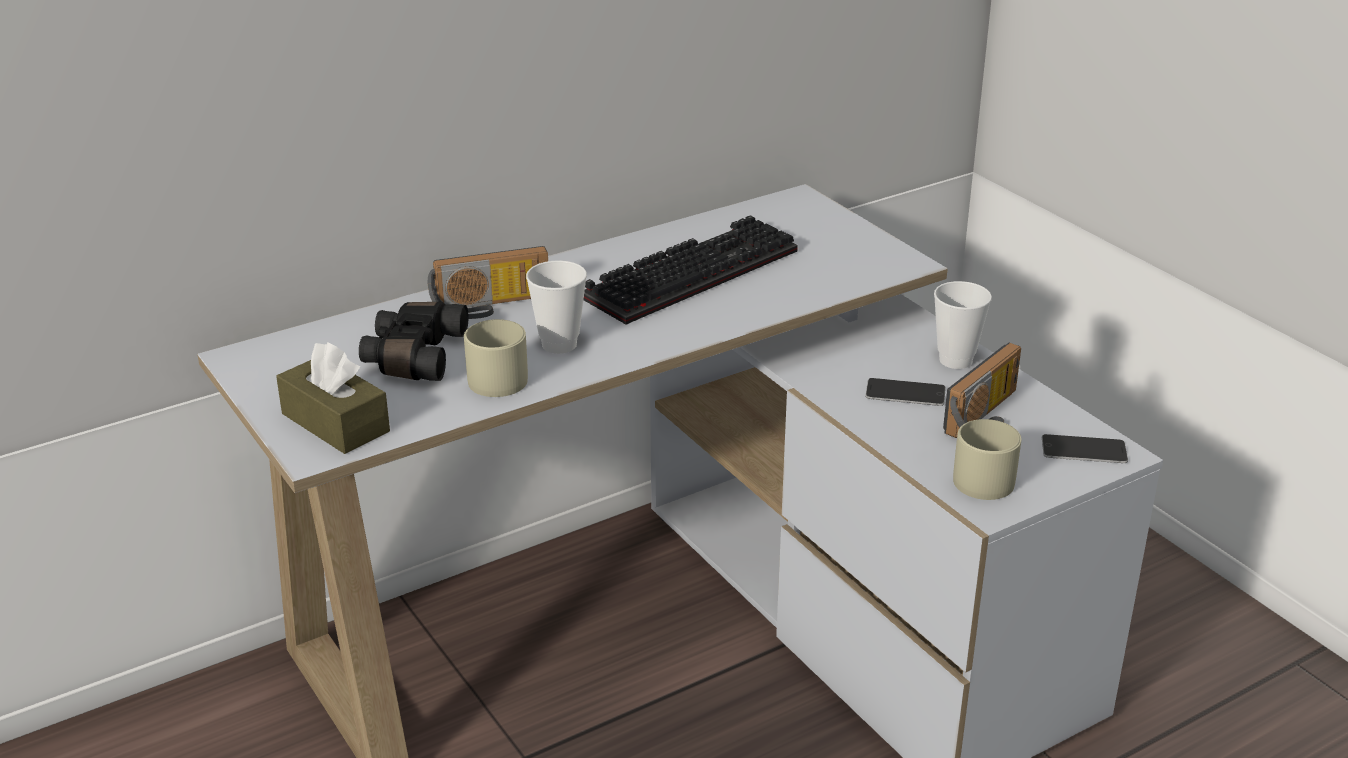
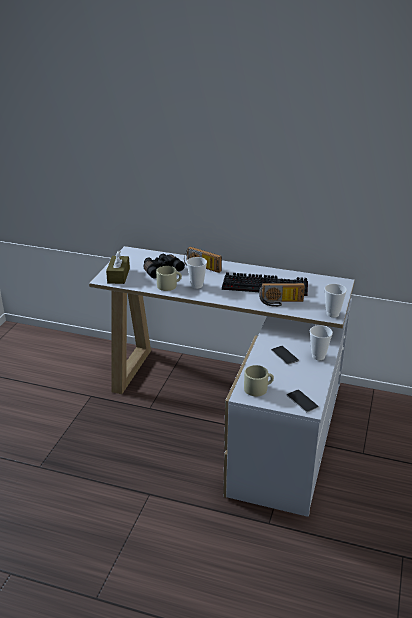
camera: 50 degrees right, 0 degrees up
radio [943,342,1021,438] -> radio moved to [259,283,305,307]
none -> cup [324,284,347,318]

